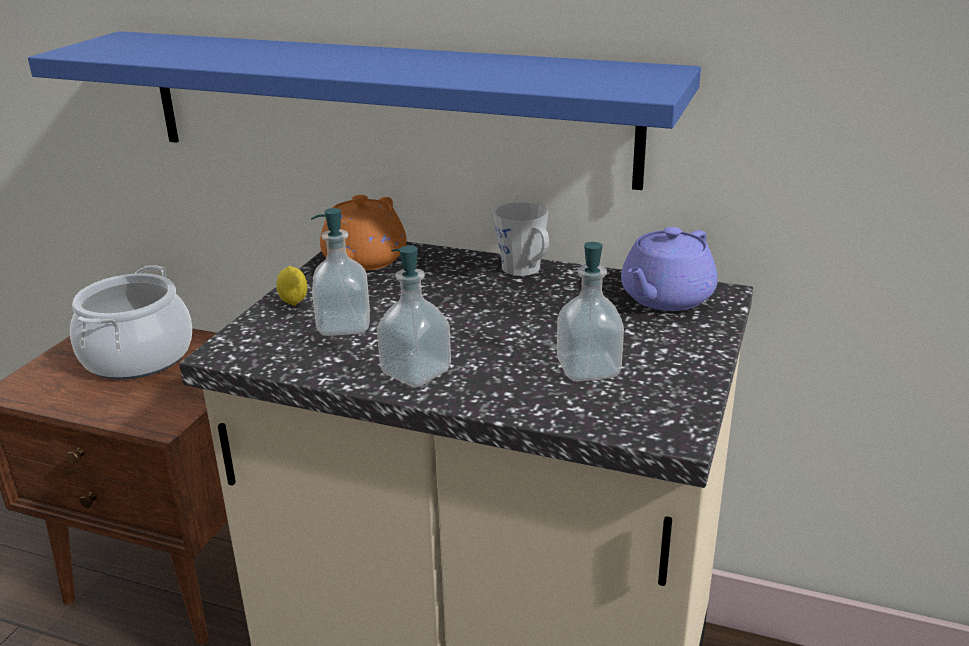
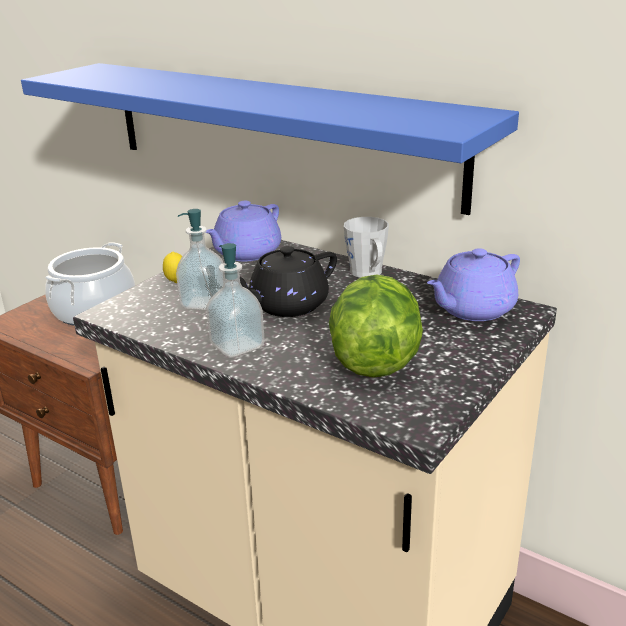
camera: 15 degrees right, 0 degrees up
orange teapot [320,195,407,271] -> purple teapot [205,201,281,262]
soap dispenser [557,242,624,382] -> lettuce [329,274,423,378]
none -> black teapot [240,246,337,317]

